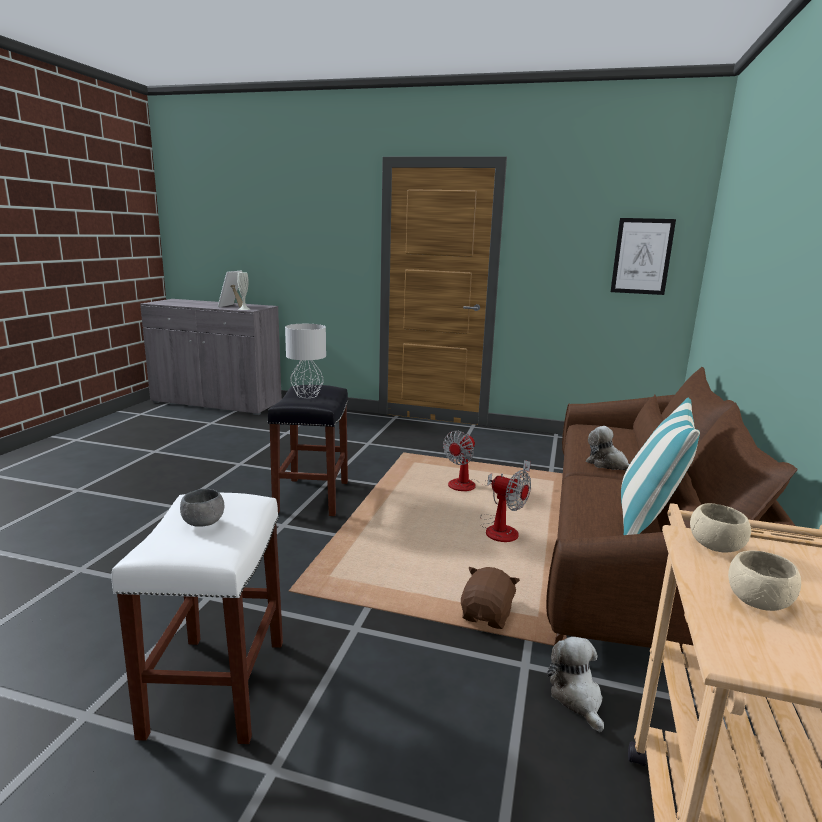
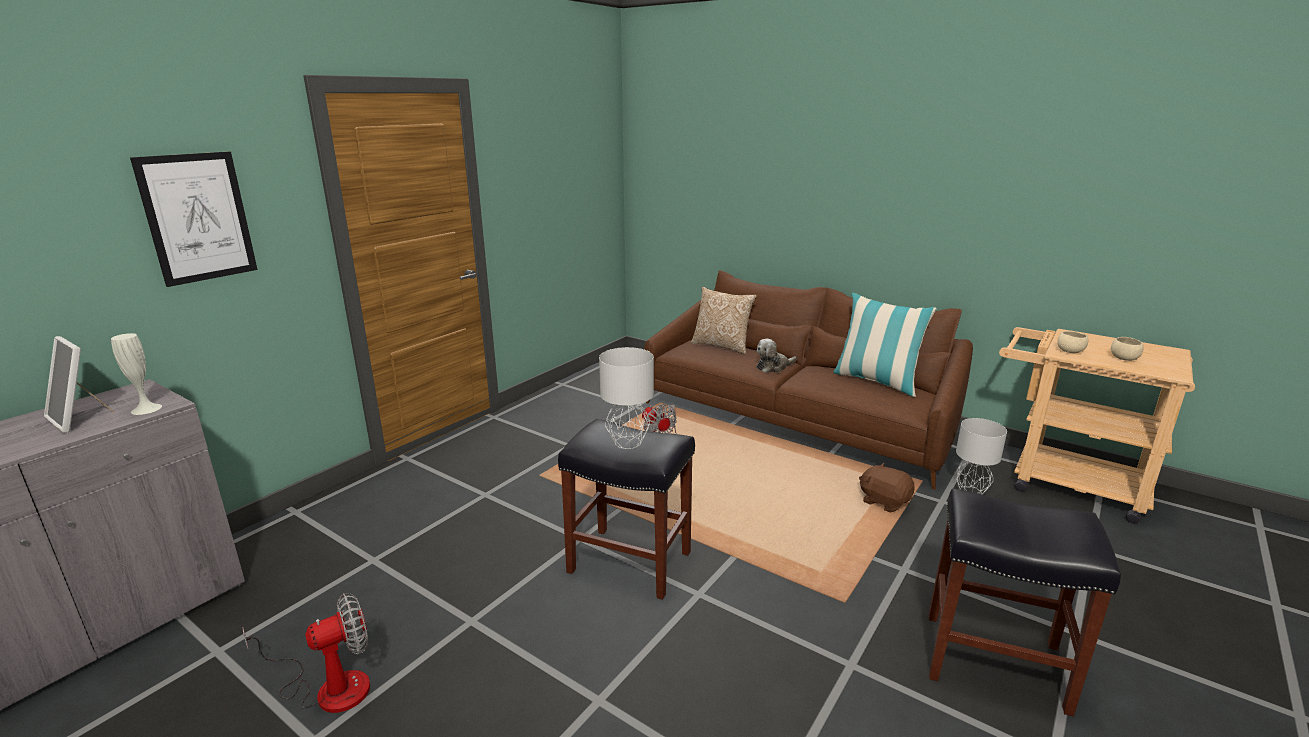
camera: 70 degrees left, 5 degrees up
white stool [111,492,283,744] -> black stool [929,488,1121,716]
grey bowl [180,489,224,527] -> none
fan [480,470,531,542] -> fan moved to [242,593,370,713]
plush toy [547,637,604,732] -> grey table lamp [955,418,1007,494]
picture [611,218,676,295] -> picture moved to [130,152,257,287]
none -> pillow [691,287,757,355]

